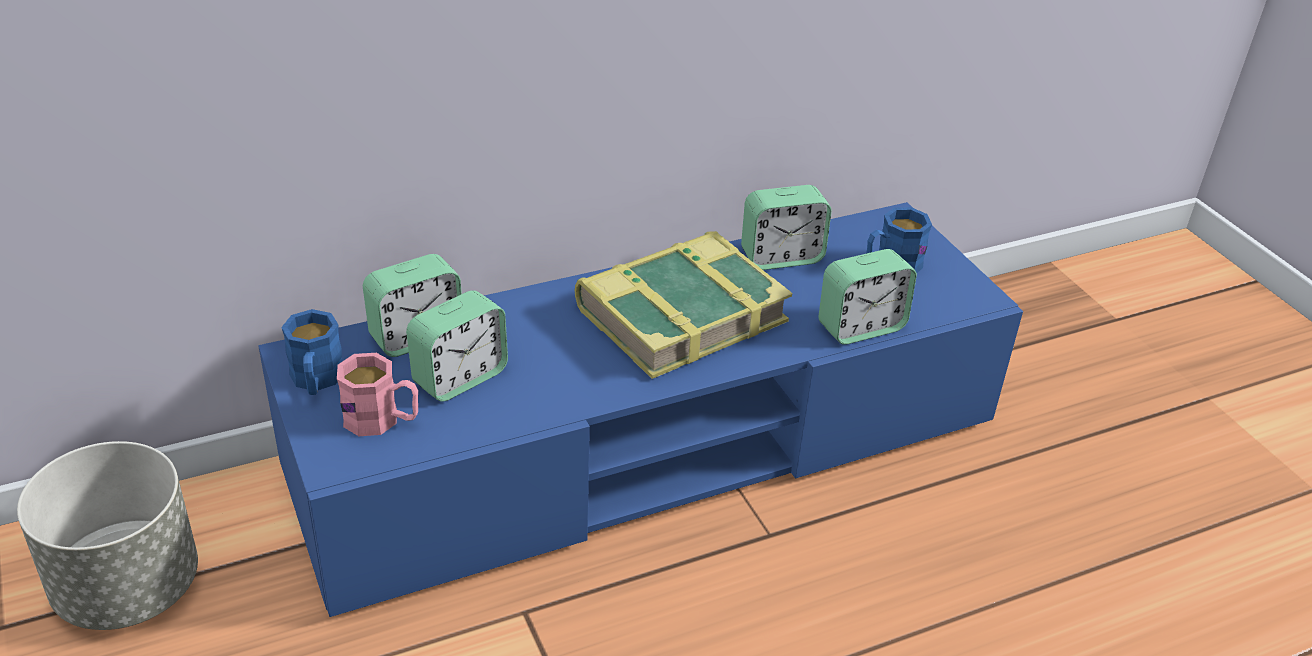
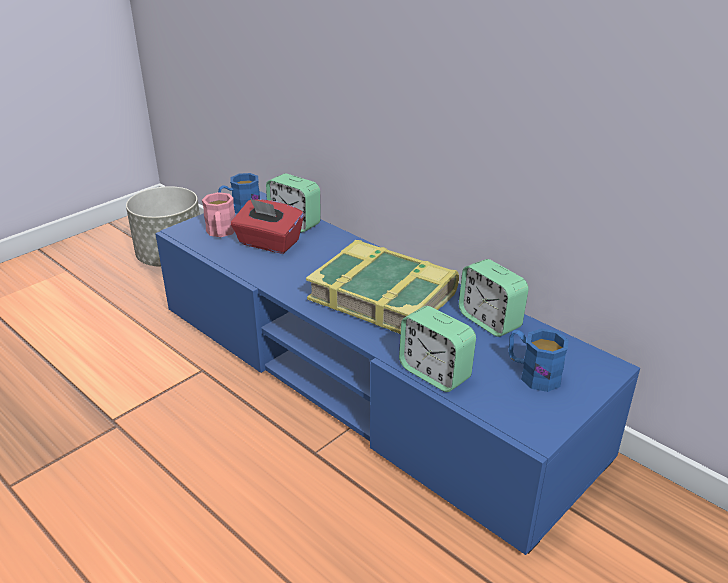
camera: 70 degrees right, 5 degrees down
alarm clock [406,290,508,402] -> red tissue box [231,198,304,254]

